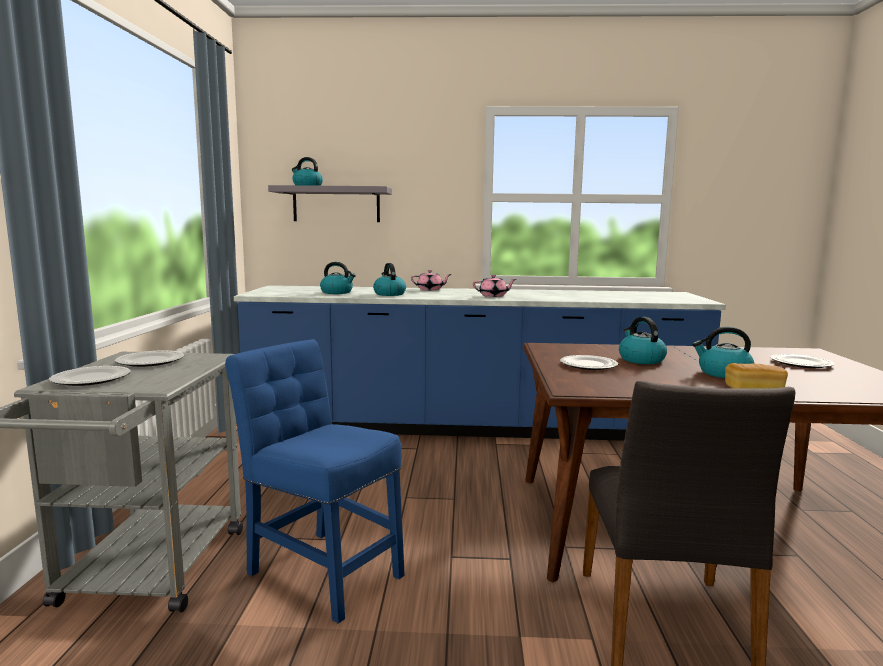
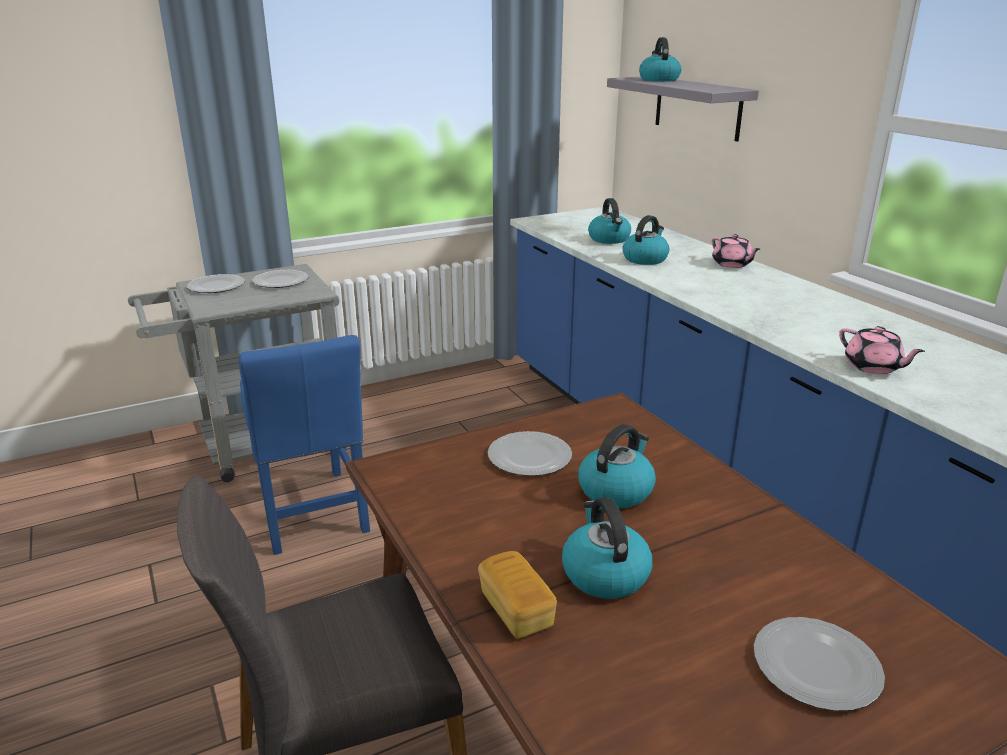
camera: 60 degrees right, 15 degrees up
blue chair [225,339,405,623] -> blue chair turned 150 degrees clockwise [239,335,370,555]
pink teapot [473,275,516,297] -> pink teapot moved to [839,326,925,374]

